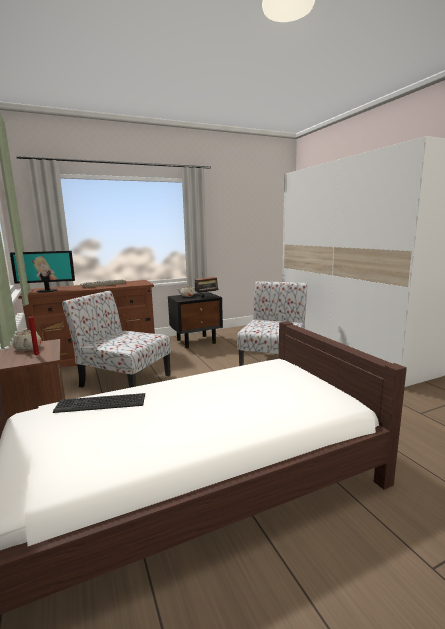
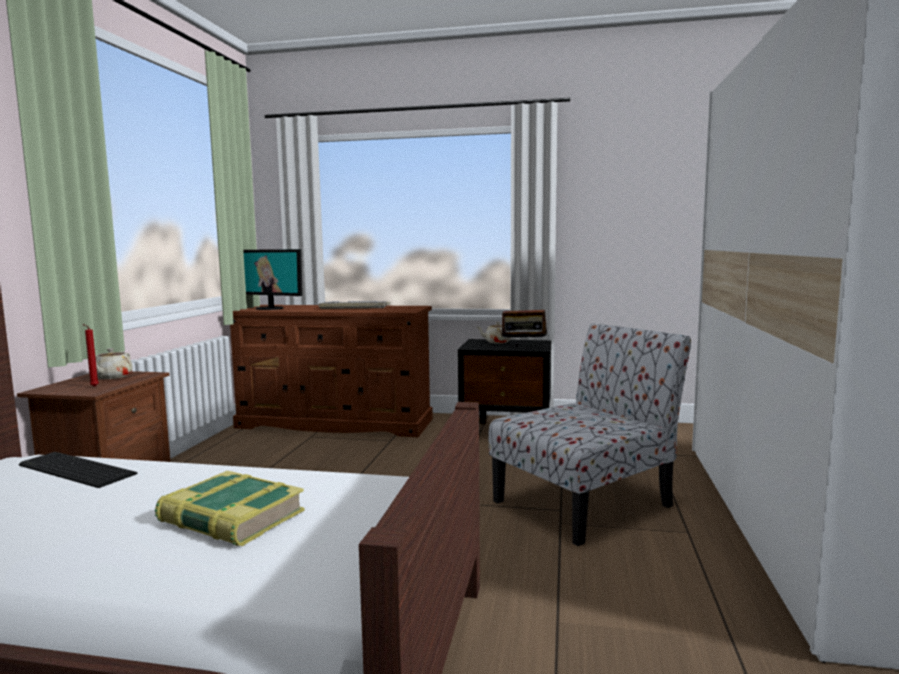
camera: 35 degrees right, 5 degrees down
chair [62,291,171,388] -> none
none -> book [155,470,305,546]

